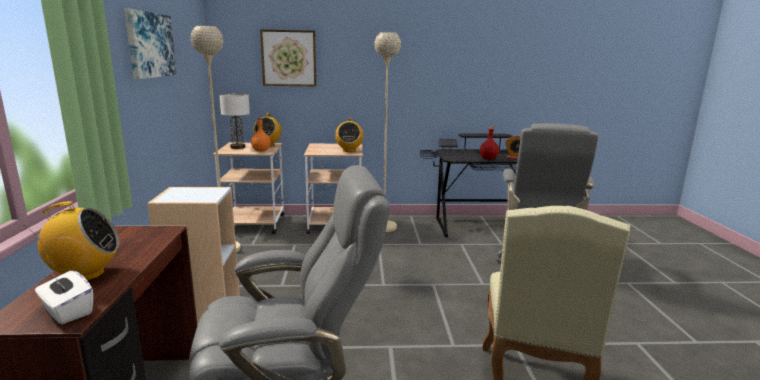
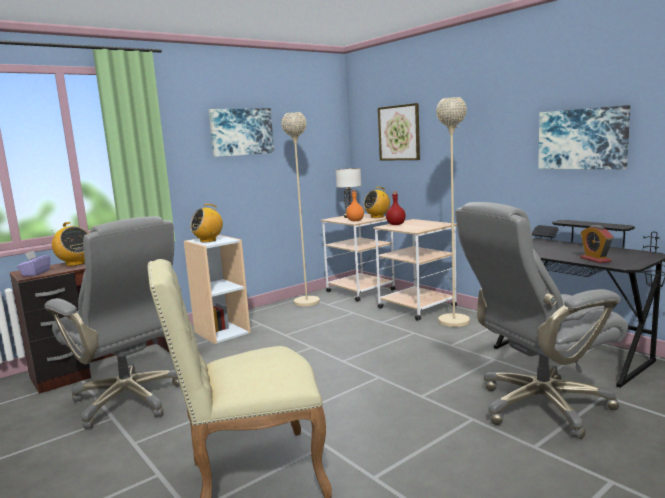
camera: 55 degrees right, 5 degrees down
white tissue box [35,269,93,324] -> purple tissue box [17,250,50,276]
radio [335,118,364,152] -> radio moved to [190,204,223,242]
red bottle [480,126,499,160] -> red bottle moved to [386,191,406,225]
none -> picture [538,105,630,169]

